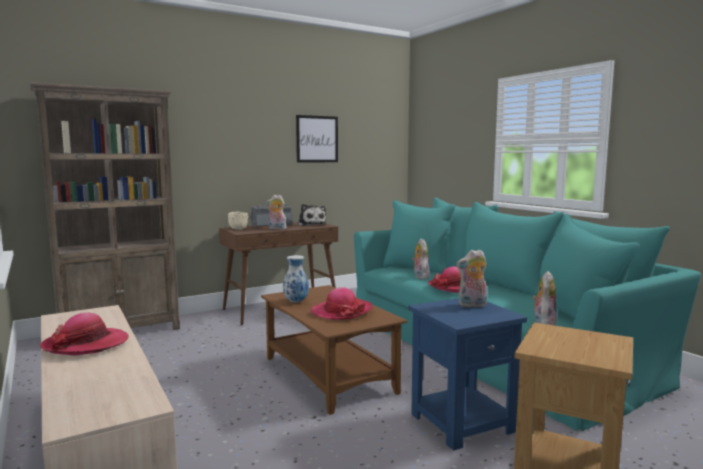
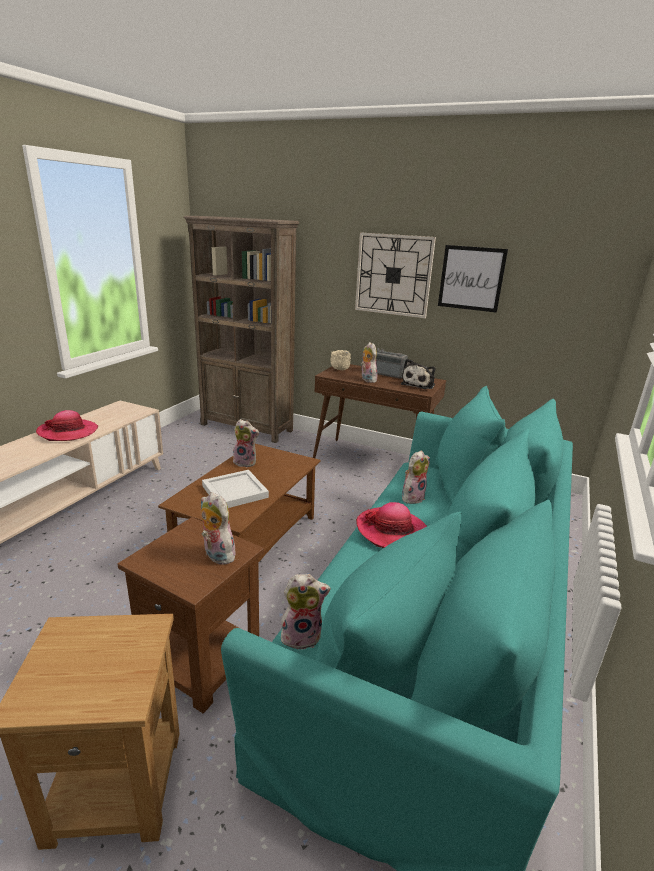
camera: 55 degrees right, 15 degrees up
vase [283,255,309,303] -> plush toy [232,419,259,467]
hat [310,287,373,320] -> white tray [202,470,269,508]
blue side table [408,298,527,451] -> brown side table [118,517,264,713]
none -> wall clock [355,233,436,318]

